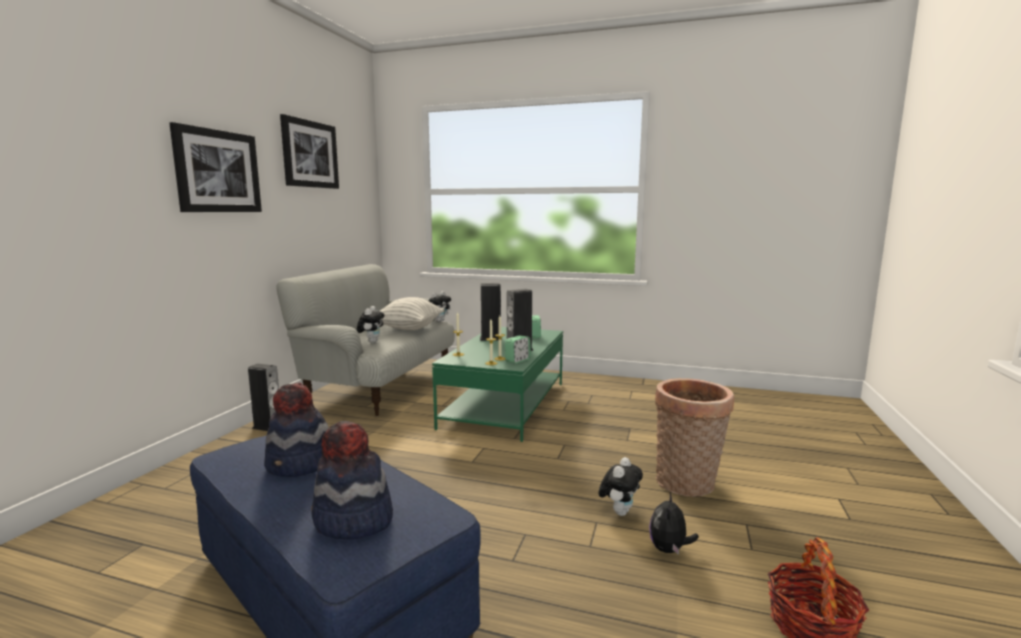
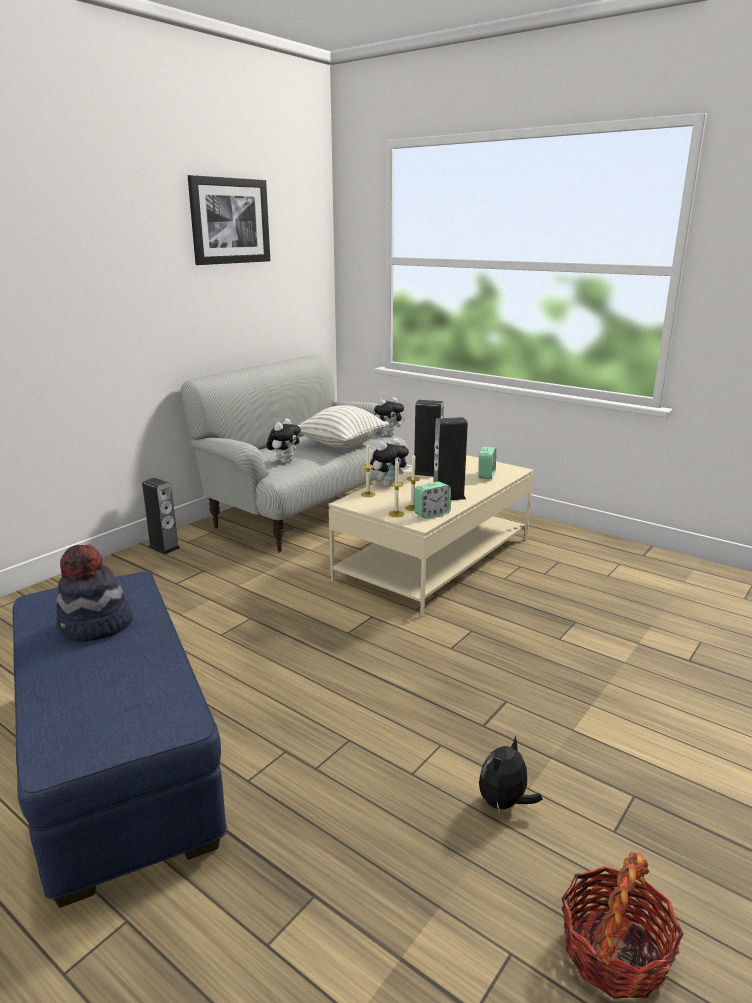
camera: 20 degrees right, 10 degrees up
picture [169,122,262,212] -> none
hat [311,421,393,540] -> none
green coffee table [432,327,563,442] -> beige coffee table [329,455,534,617]
plush toy [599,457,643,516] -> plush toy moved to [370,438,409,487]
basket [655,378,734,497] -> none

